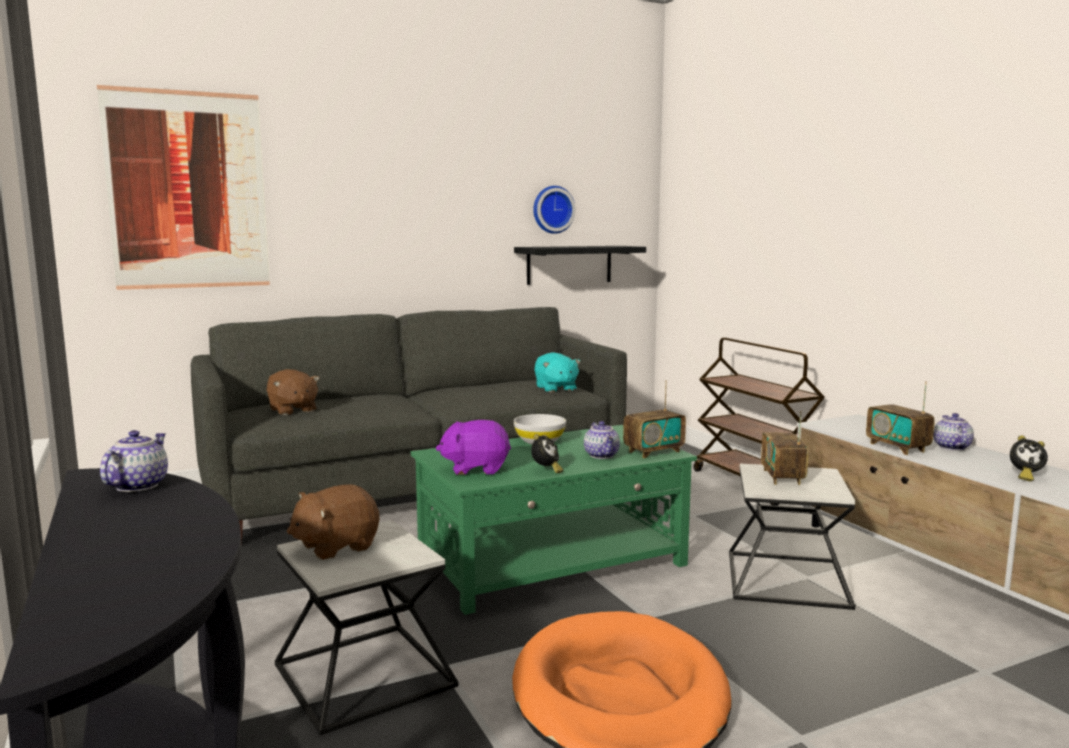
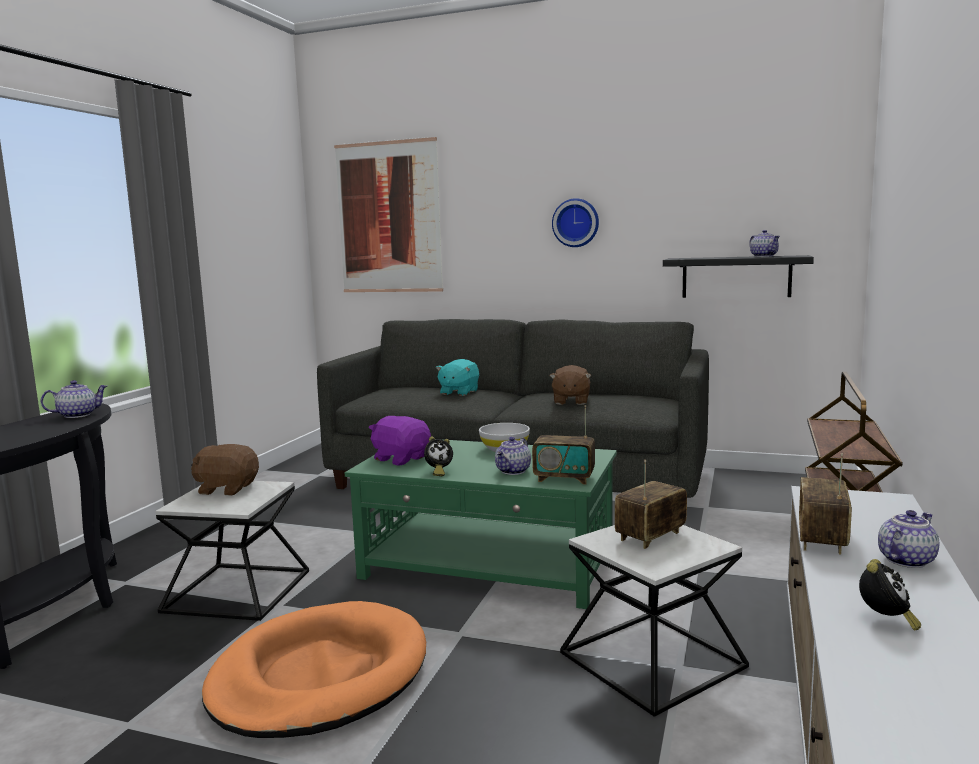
camera: 45 degrees right, 0 degrees up
brown plush toy [267,369,319,415] -> brown plush toy moved to [549,365,591,405]
wall clock [533,186,576,234] -> wall clock moved to [552,198,599,247]
turquoise plush toy [534,352,581,392] -> turquoise plush toy moved to [436,359,479,396]
alarm clock [1010,435,1048,482] -> alarm clock turned 120 degrees counterclockwise [859,559,921,631]
none -> teapot [749,230,780,257]

